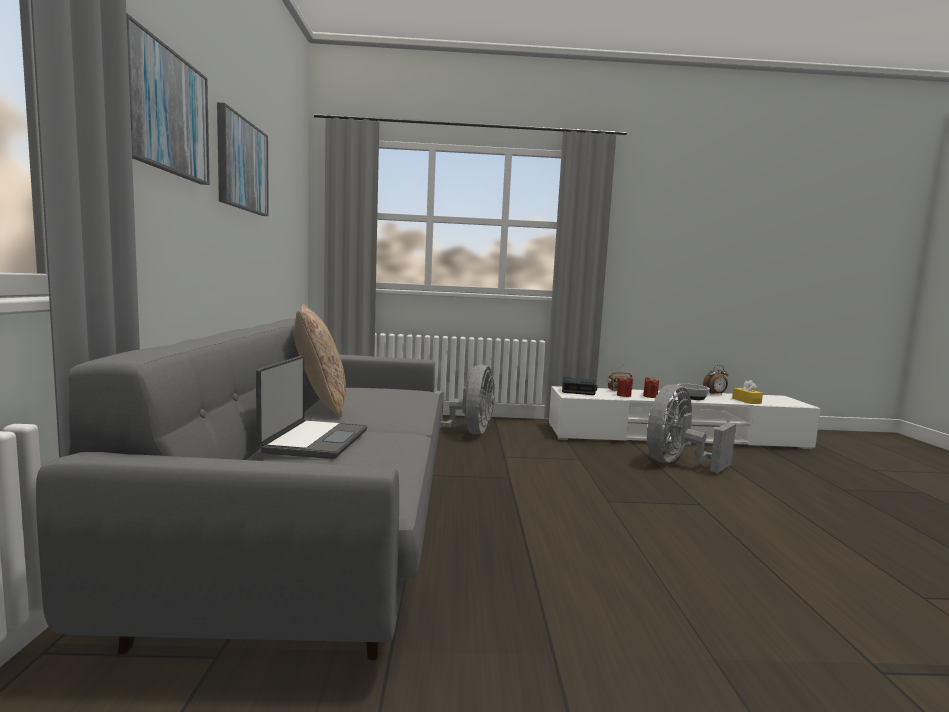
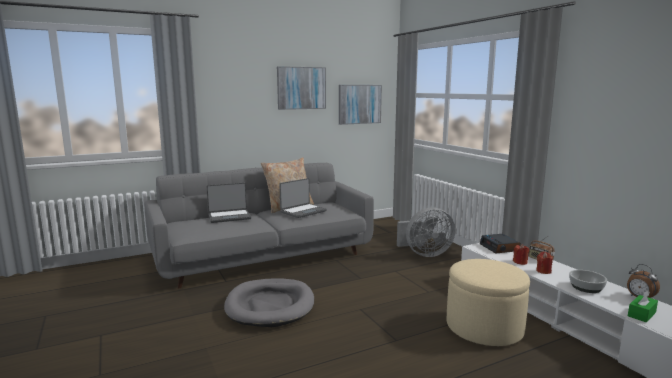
camera: 65 degrees right, 5 degrees up
picture [126,13,210,185] -> picture moved to [339,85,382,125]
grey fan [647,384,736,473] -> beige ottoman [447,259,530,346]
yellow tissue box [732,380,763,404] -> green tissue box [628,290,658,322]
none -> grey dog bed [224,278,314,327]
none -> laptop [279,178,327,218]

